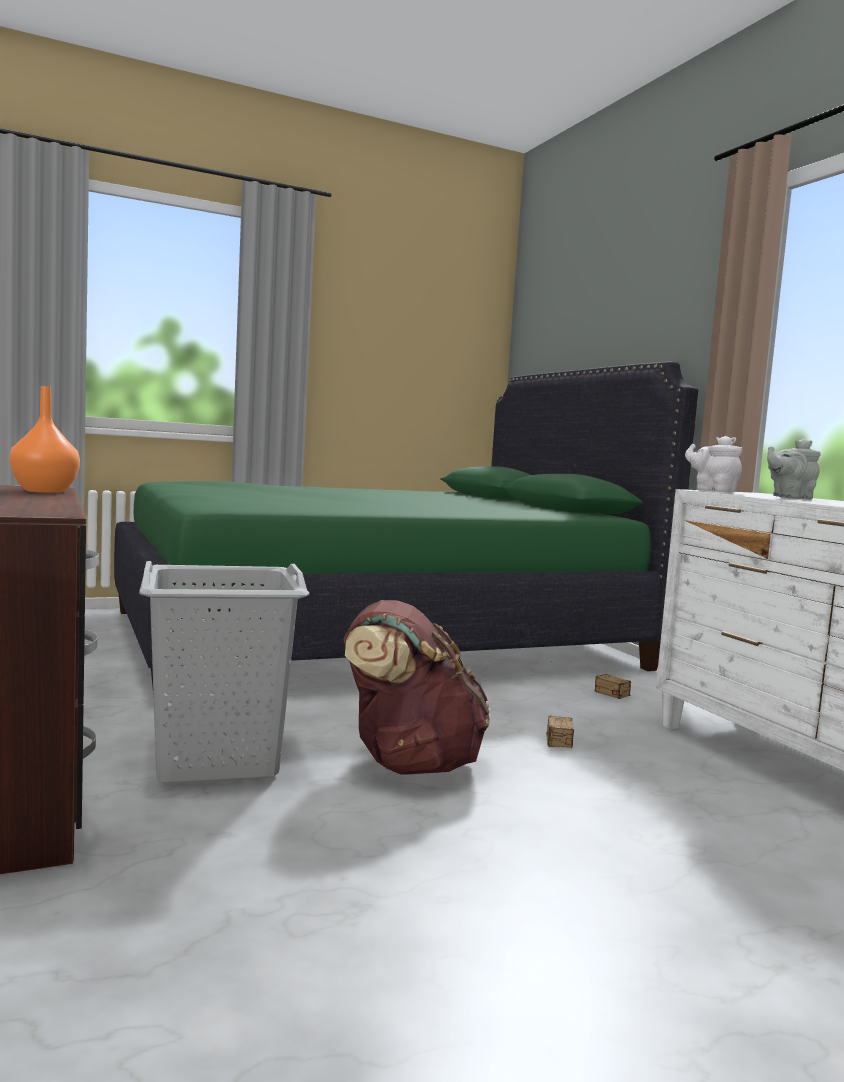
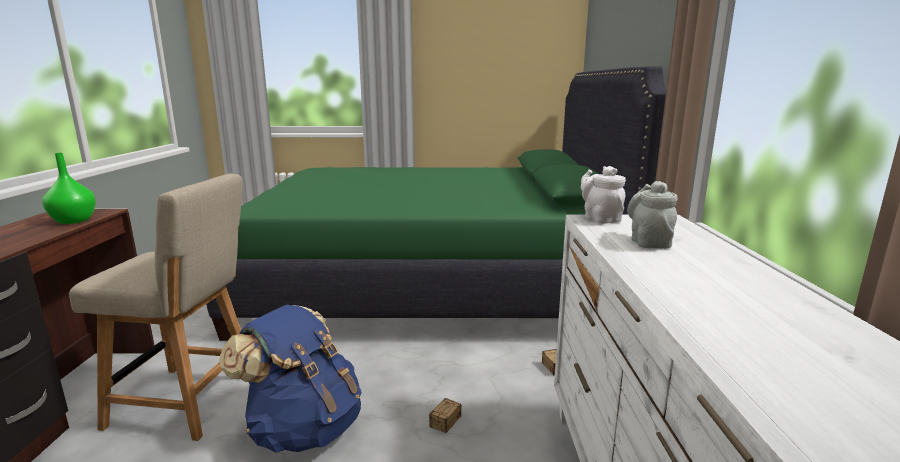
camera: 25 degrees right, 10 degrees up
orange vase [10,386,80,493] -> green vase [42,153,96,224]
grey laundry basket [139,561,310,784] -> beige chair [69,174,243,441]
brown backpack [343,600,490,775] -> blue backpack [219,305,362,453]
grey teapot [767,439,821,499] -> grey teapot turned 90 degrees clockwise [627,181,678,248]

